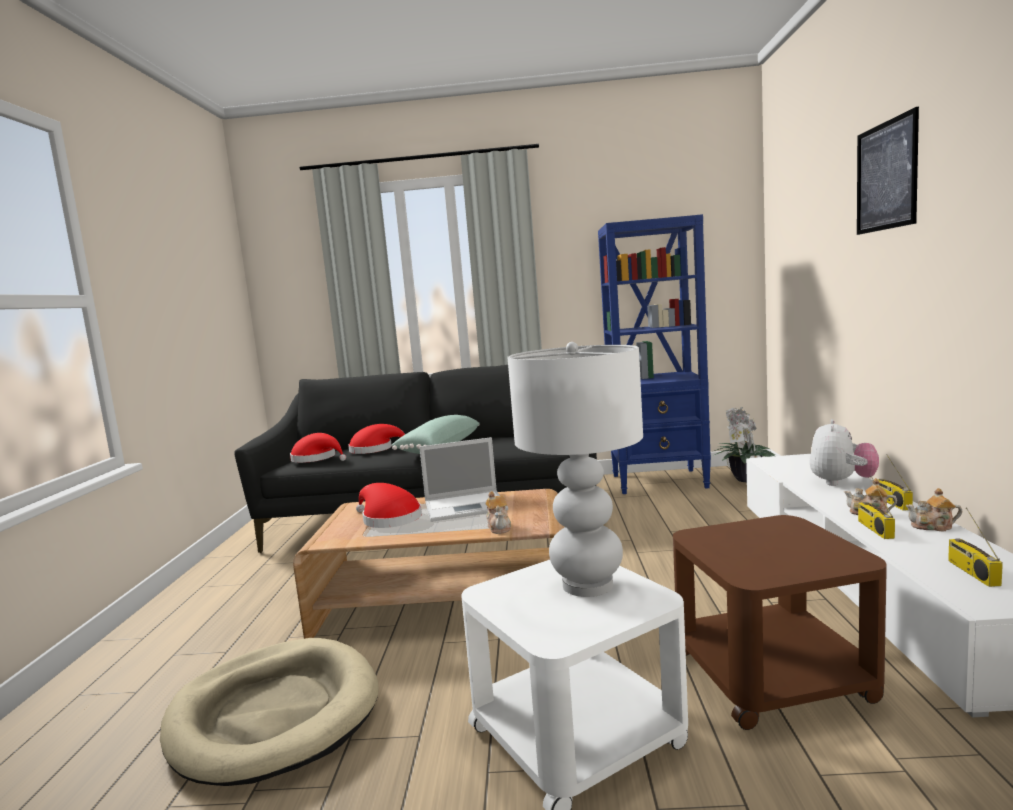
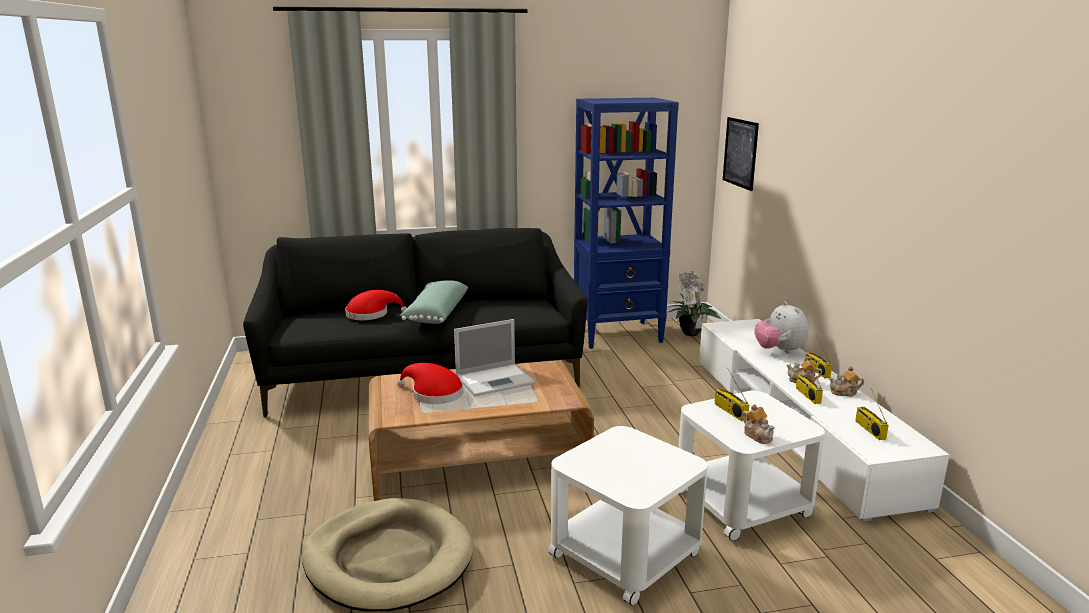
camera: 15 degrees left, 10 degrees up
red hat [290,433,346,463] -> none
teapot [485,491,511,534] -> teapot moved to [742,404,775,444]
white table lamp [508,342,643,597] -> none
brown side table [673,515,887,730] -> white side table [678,391,825,541]
plush toy [809,419,879,486] -> plush toy turned 150 degrees clockwise [755,301,809,354]
picture [857,107,919,235] -> picture moved to [723,117,759,191]
none -> radio [715,369,749,421]

